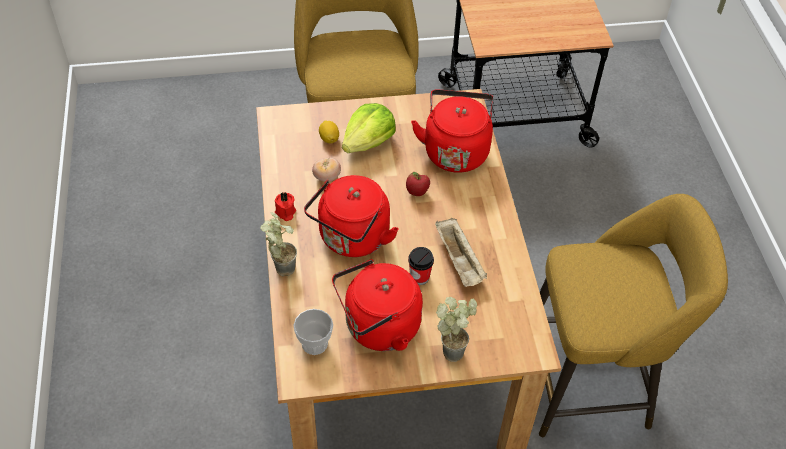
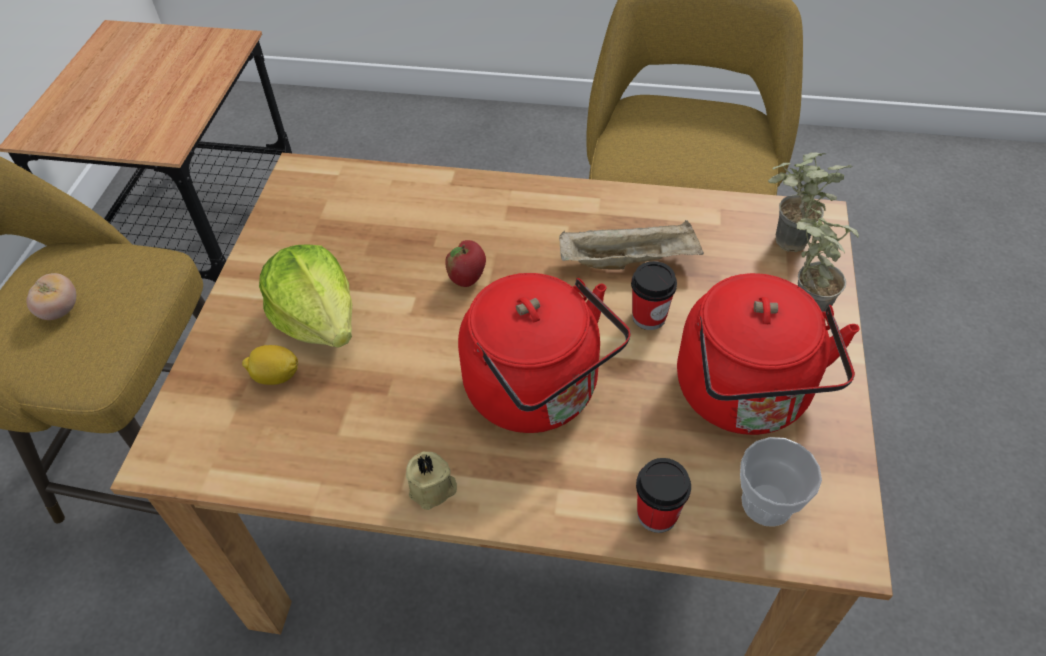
camera: 70 degrees left, 0 degrees up
potted plant [260,212,297,276] -> potted plant moved to [768,153,853,252]
red candle [275,192,296,221] -> beige candle [406,452,457,510]
tomato [312,158,341,182] -> tomato moved to [26,273,76,320]
red kettle [411,89,494,173] -> none
none -> cup [636,458,691,533]

